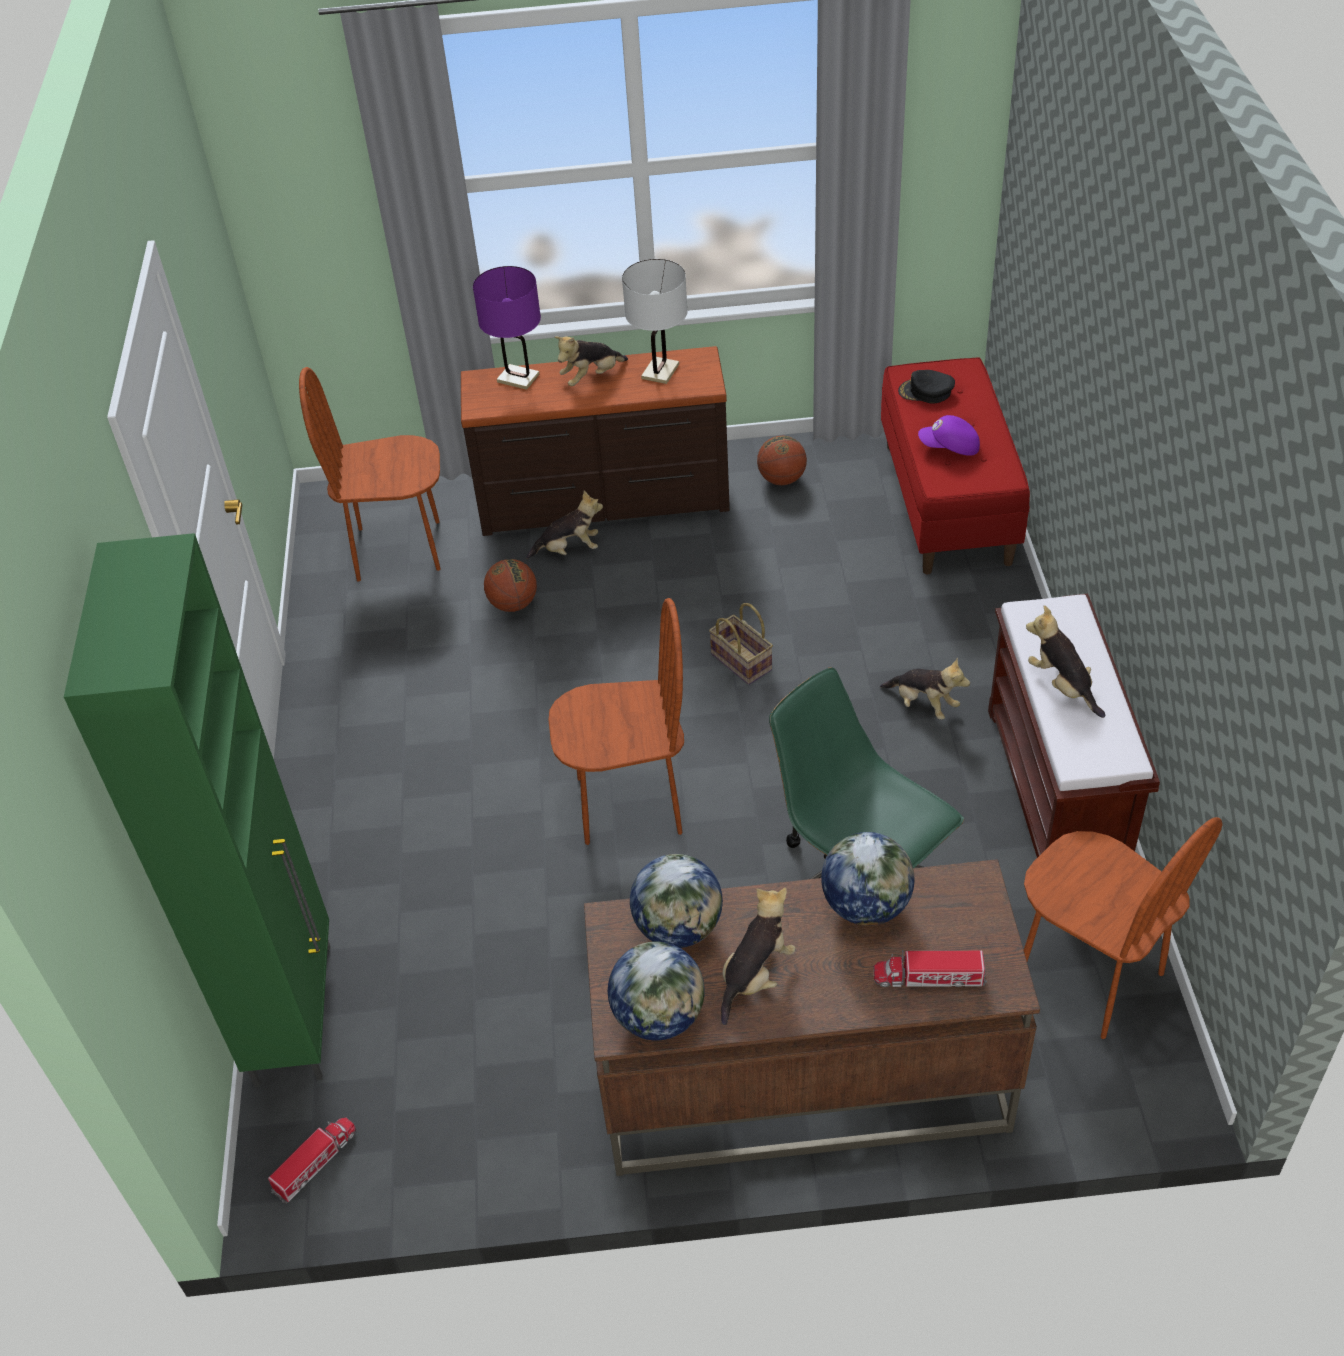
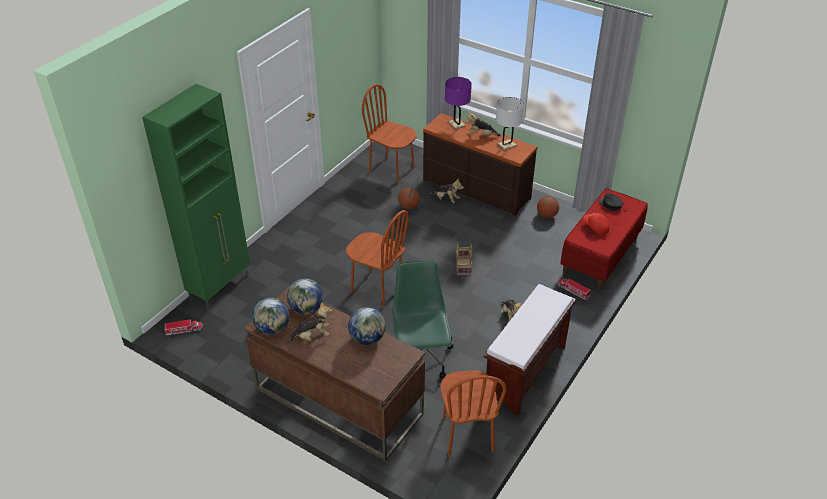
camera: 35 degrees right, 5 degrees down
toy truck [873,950,987,987] -> toy truck moved to [557,278,591,300]
purple cap [918,415,980,456] -> red cap [583,213,610,235]
plush toy [1026,605,1105,718] -> none

